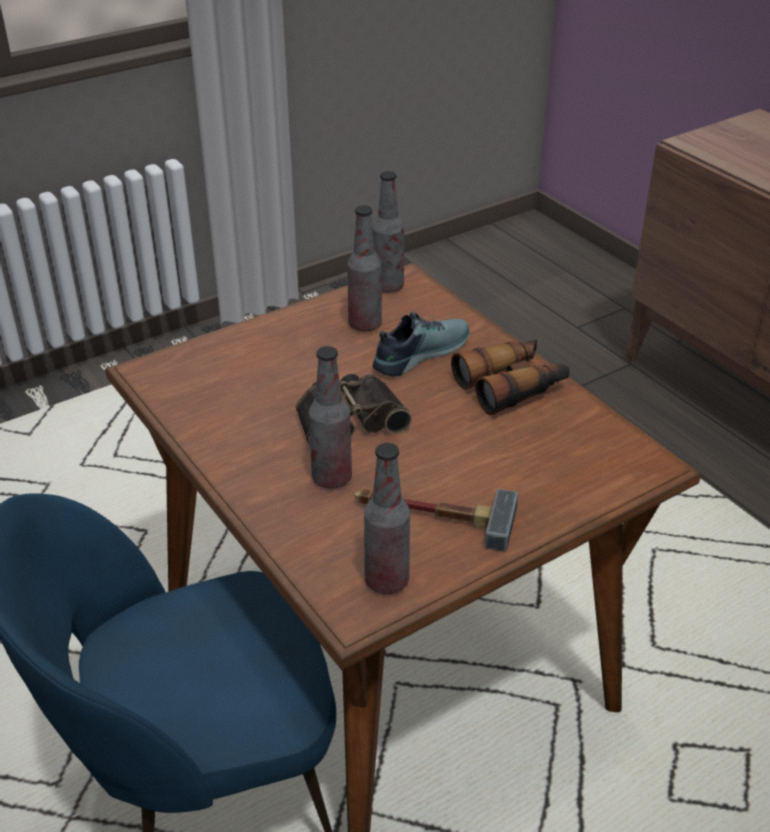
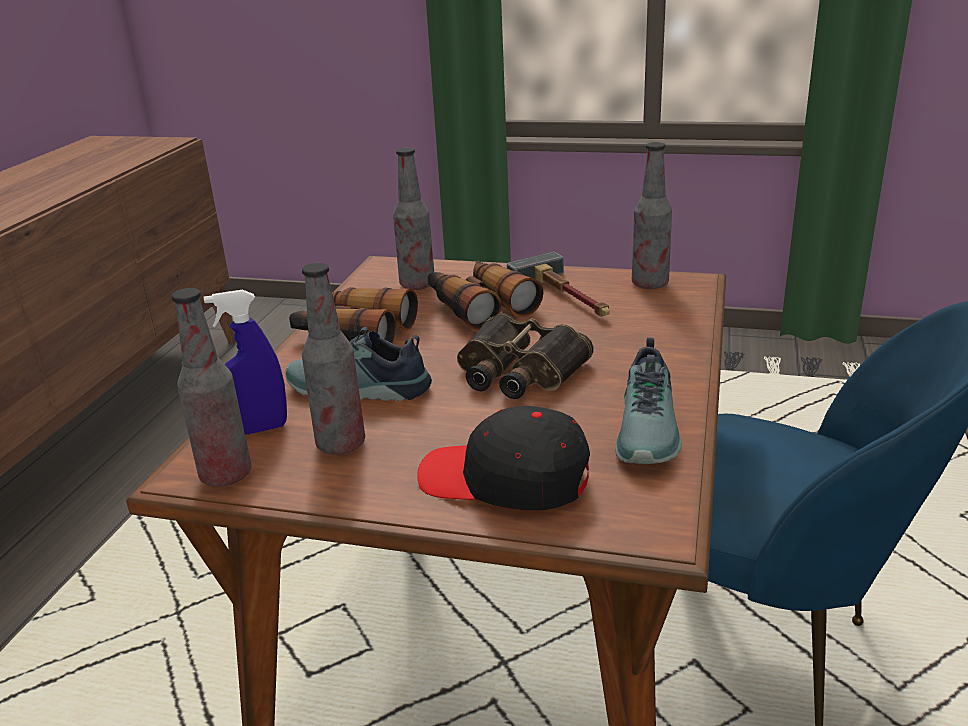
camera: 130 degrees left, 10 degrees down
bottle [309,346,352,489] -> bottle moved to [393,147,434,290]
none -> blue spray bottle [204,290,287,435]
none -> black cap [417,406,590,511]
none -> binoculars [428,260,543,330]
none -> shoe [615,337,682,464]

